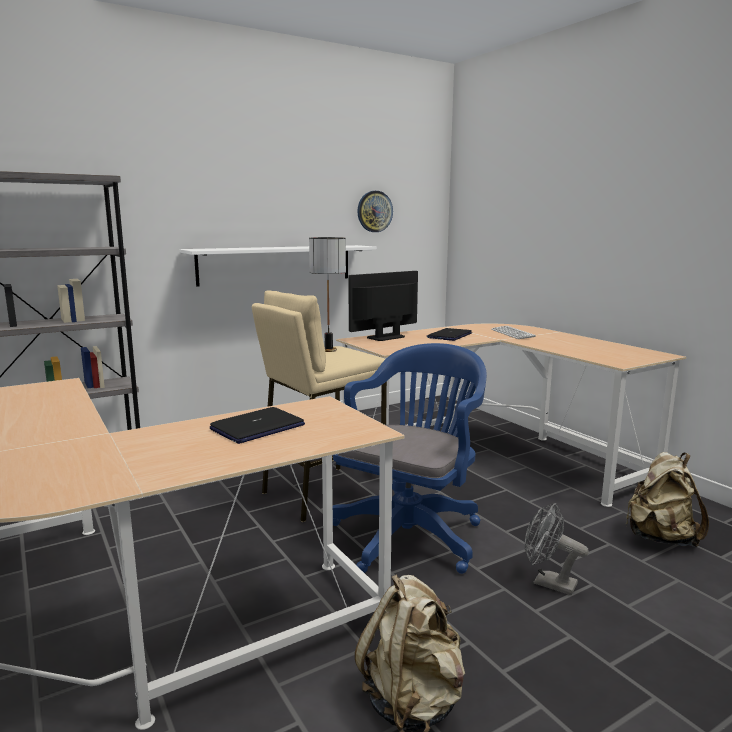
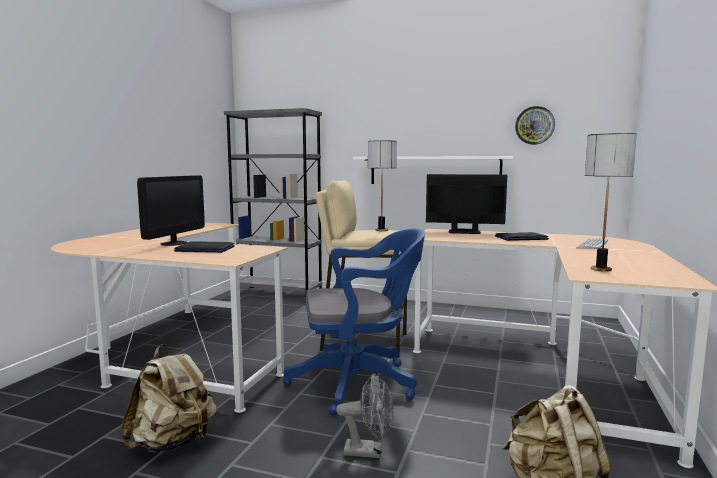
camera: 50 degrees right, 5 degrees down
grey fan [525,503,589,595] -> grey fan turned 105 degrees clockwise [336,374,394,458]
none -> monitor [137,175,205,246]
none -> table lamp [585,133,637,272]

